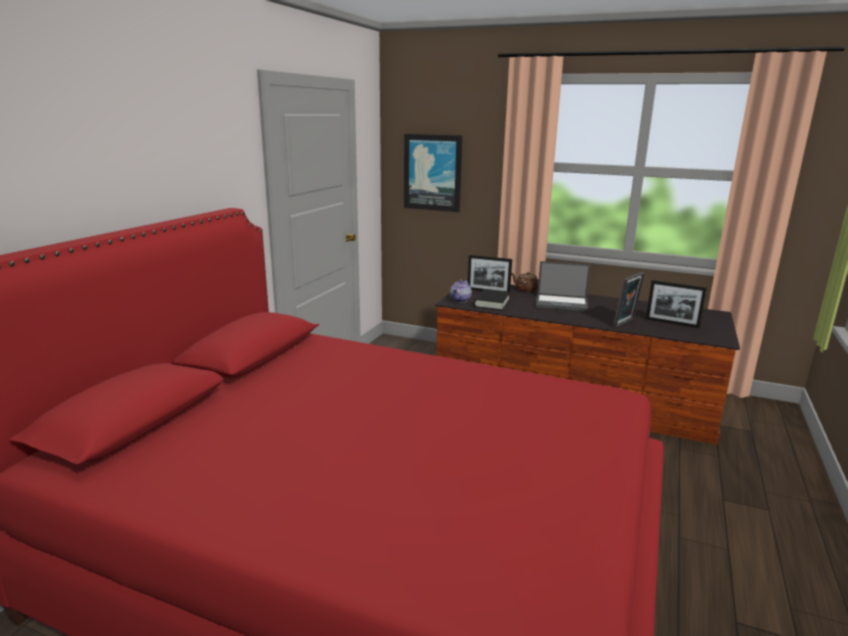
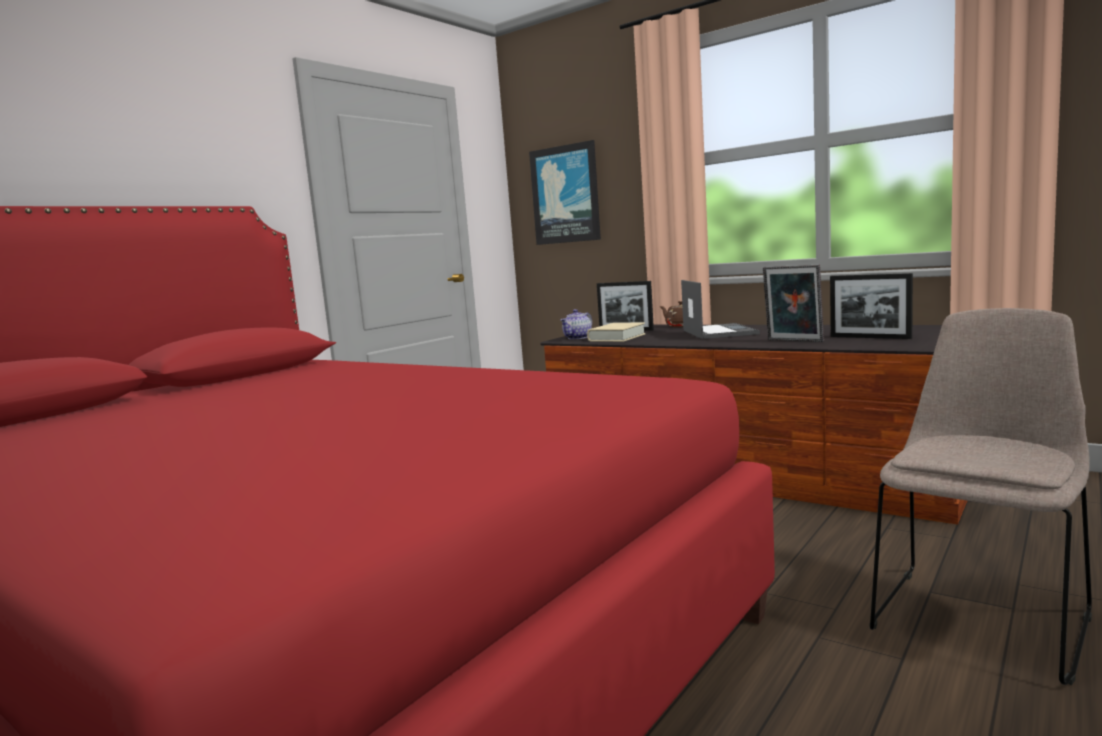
camera: 15 degrees right, 10 degrees down
black book [474,289,510,311] -> beige book [587,322,646,342]
laptop [536,261,591,311] -> laptop turned 120 degrees counterclockwise [681,280,760,339]
picture frame [613,272,645,327] -> picture frame turned 75 degrees clockwise [763,265,824,342]
none -> beige chair [869,308,1092,685]

